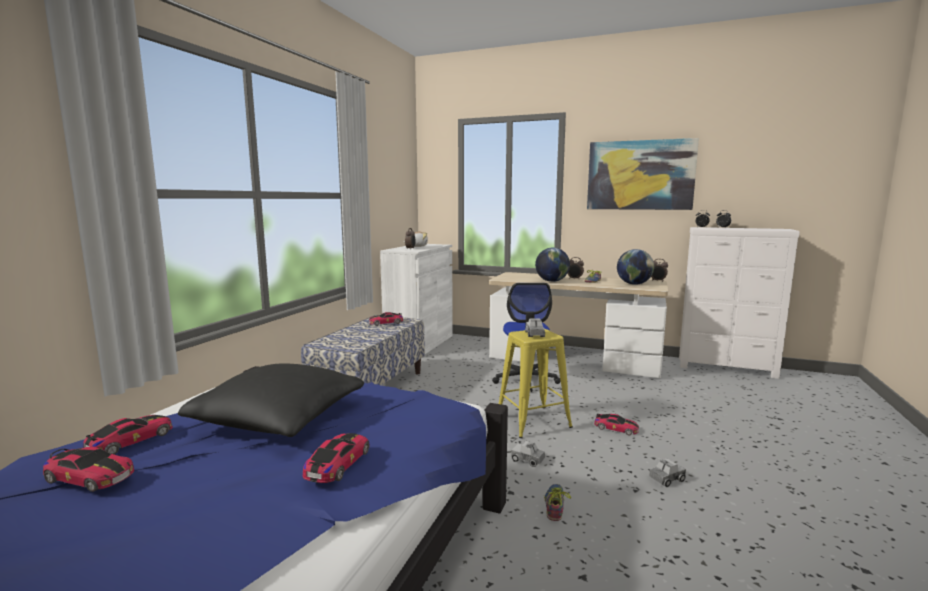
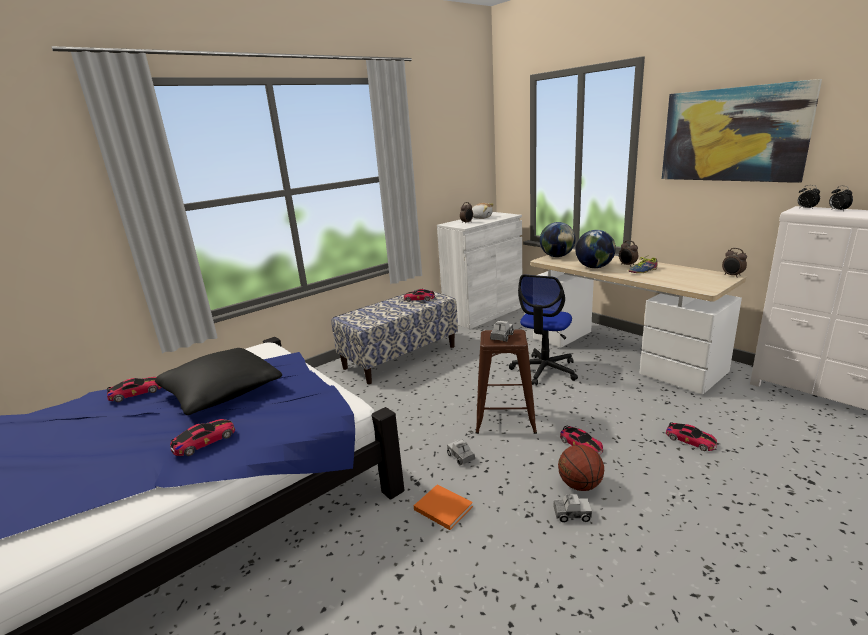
camera: 30 degrees right, 10 degrees up
toy car [43,447,134,492] -> toy car moved to [666,422,717,451]
yellow stool [498,329,573,438] -> brown stool [476,329,537,434]
shoe [544,484,571,521] -> orange book [414,484,473,530]
globe [617,249,654,285] -> globe moved to [540,222,576,257]
none -> basketball [558,445,604,491]

